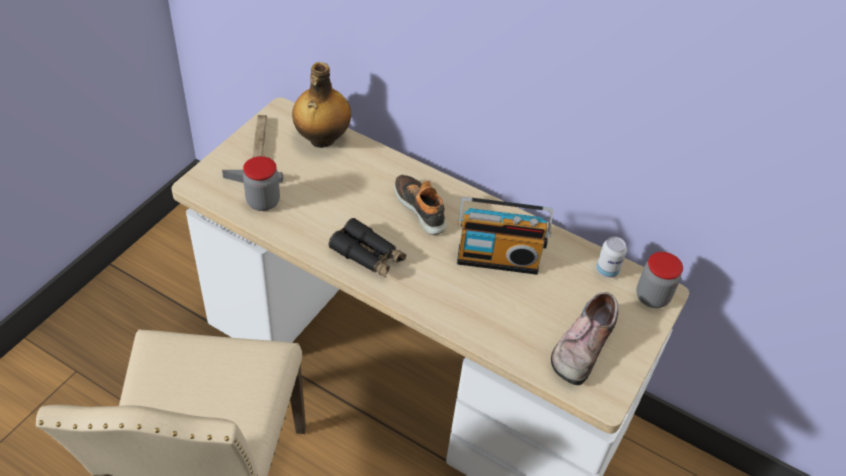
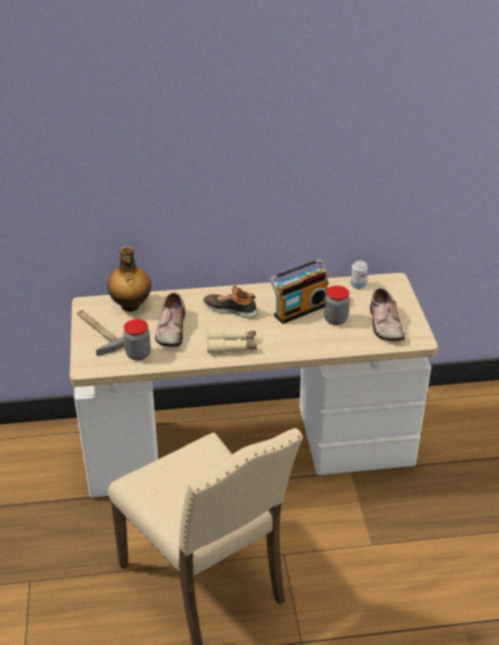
camera: 35 degrees left, 10 degrees down
black binoculars [329,218,406,278] -> beige binoculars [207,329,257,354]
jar [636,252,683,308] -> jar moved to [324,285,350,325]
none -> shoe [155,293,185,347]

